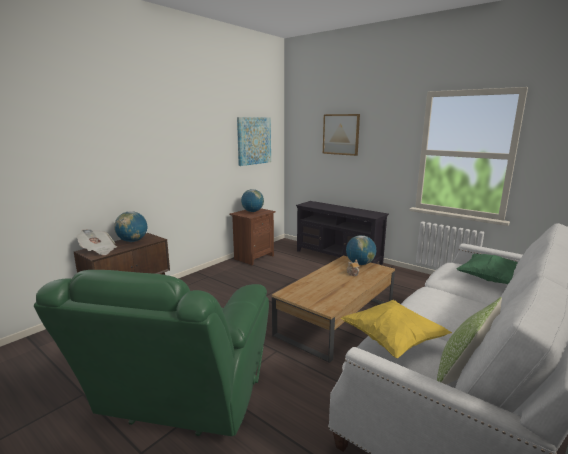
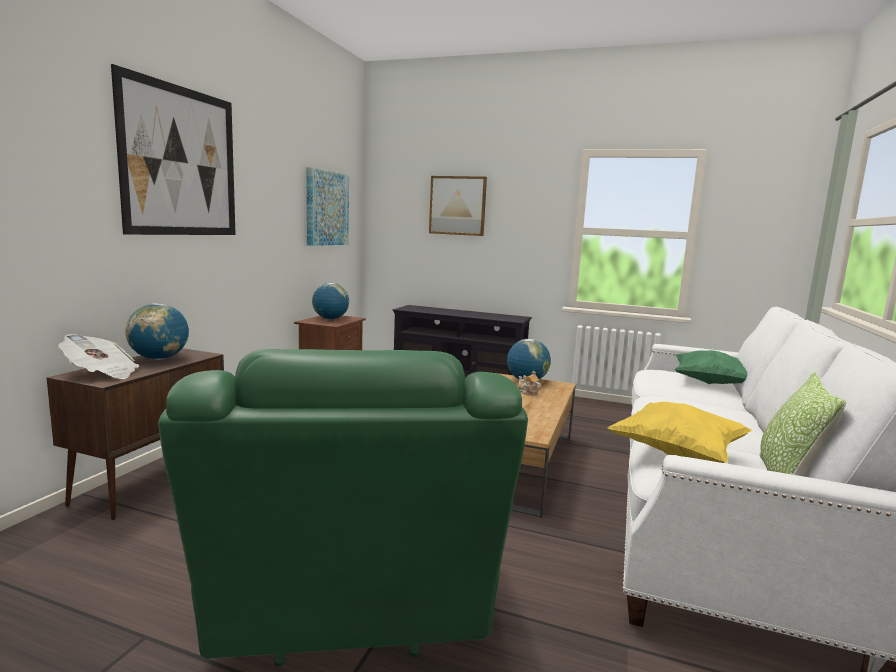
camera: 20 degrees left, 5 degrees down
none -> picture [111,64,236,235]

